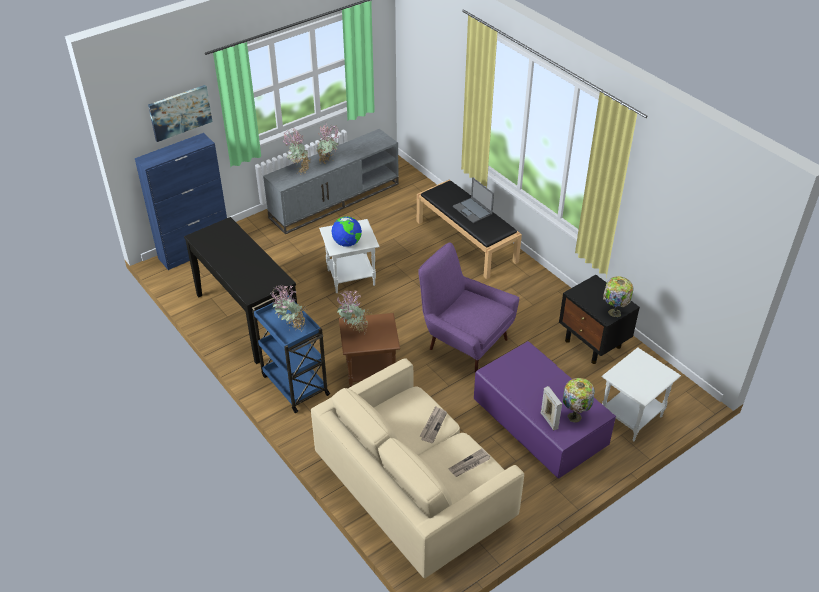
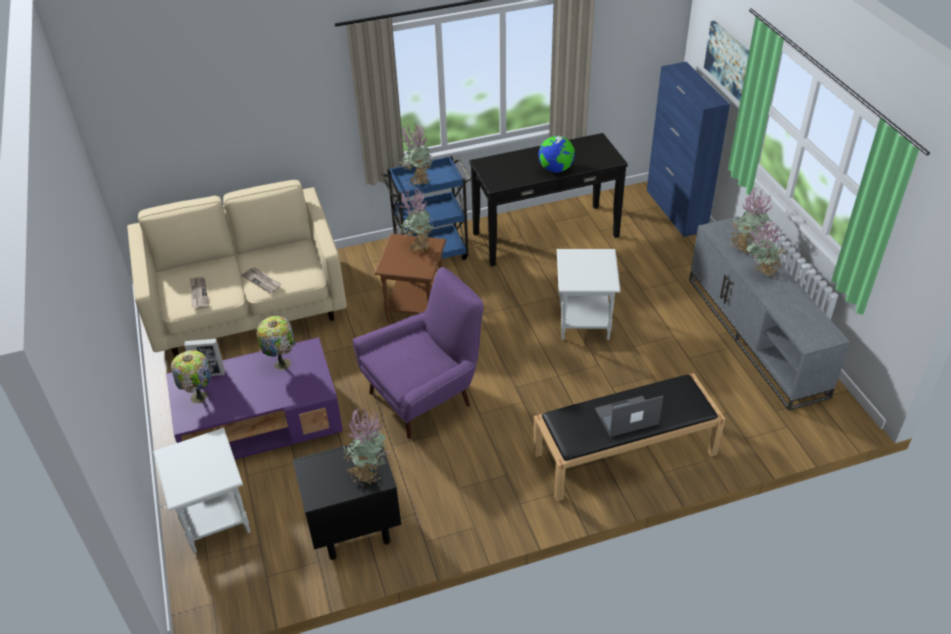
camera: 110 degrees right, 0 degrees up
globe [331,216,362,247] -> globe moved to [538,136,575,173]
table lamp [603,276,633,317] -> table lamp moved to [257,316,295,370]
none -> potted plant [343,407,389,484]

